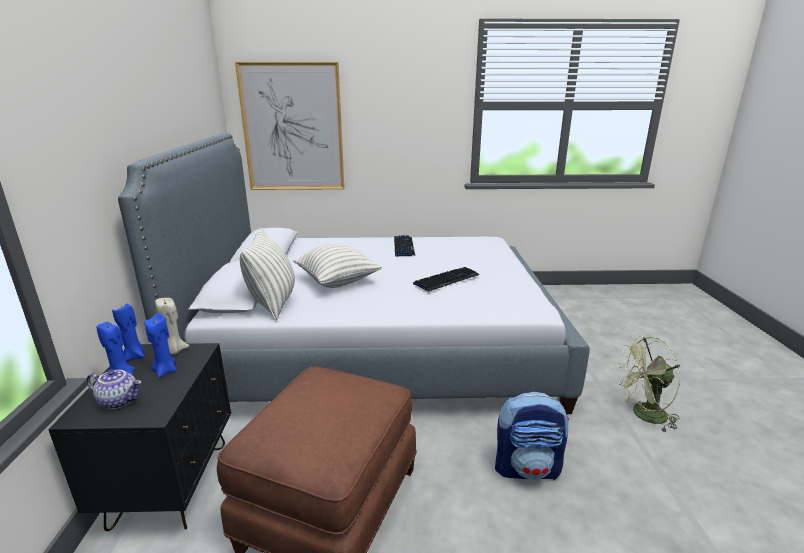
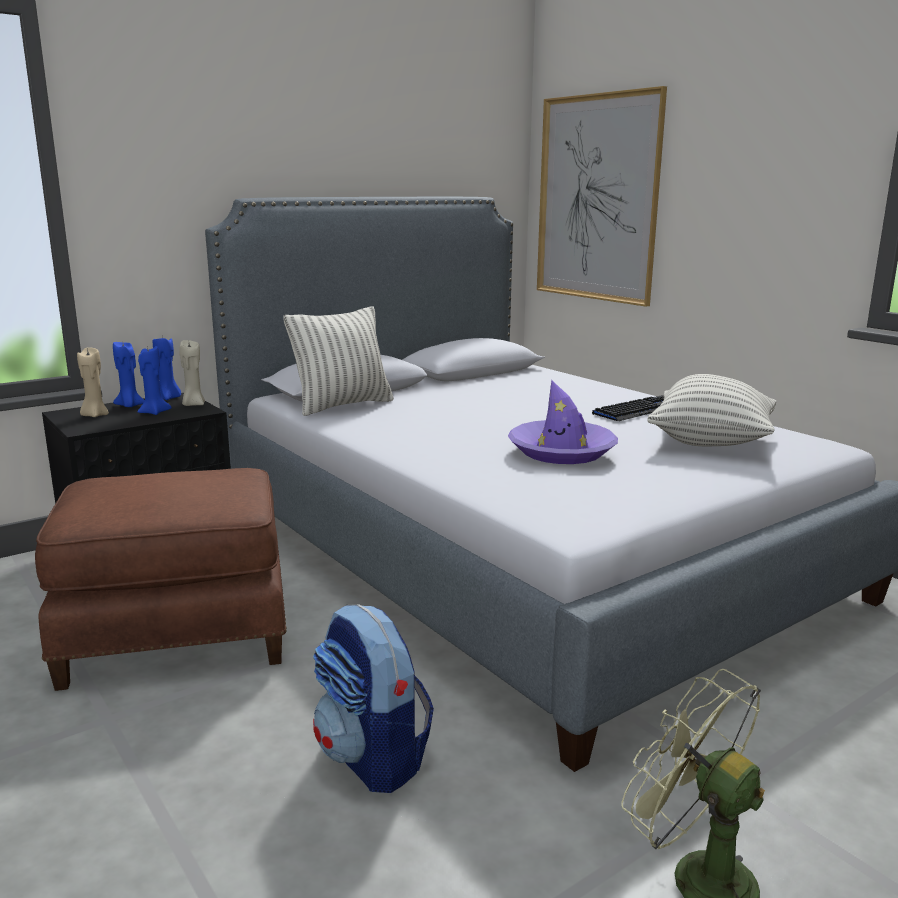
camera: 55 degrees right, 5 degrees down
teapot [86,370,141,409] -> beige candle [77,347,109,417]
pillow [293,244,382,288] -> pillow moved to [647,374,777,446]
keyboard [413,267,479,292] -> purple hat [508,380,618,464]

